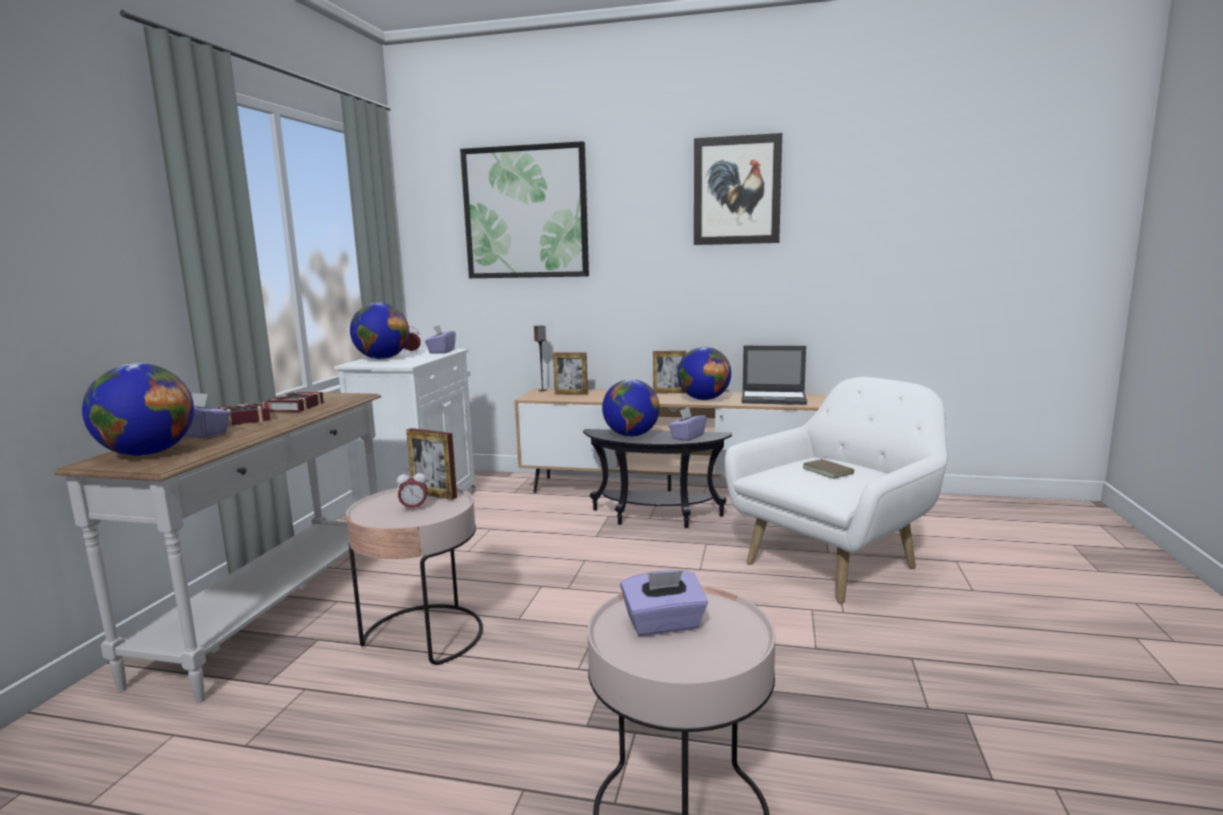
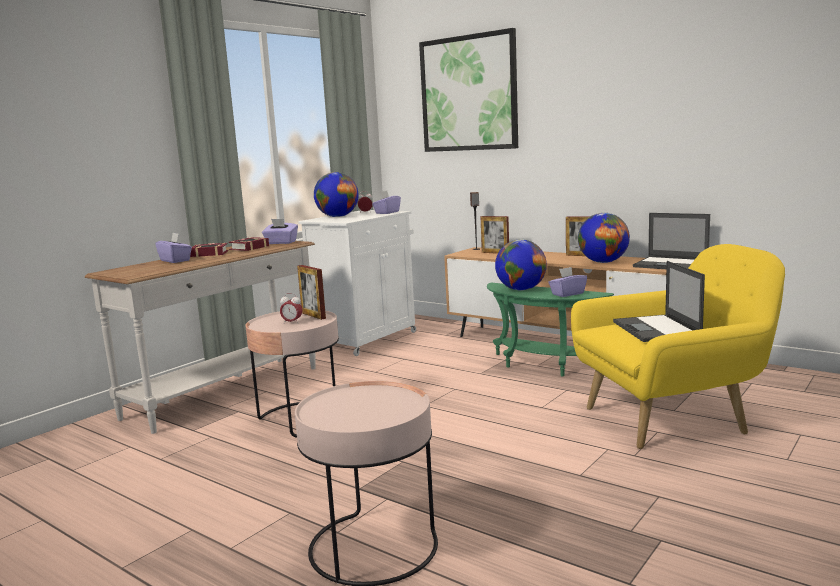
camera: 25 degrees right, 0 degrees up
globe [82,363,194,456] -> none
black side table [583,429,732,528] -> green side table [487,283,614,377]
purple tissue box [620,570,708,636] -> purple tissue box moved to [262,219,298,244]
picture [694,133,782,245] -> none
white armchair [725,377,948,604] -> yellow armchair [571,244,785,449]
brown book [803,458,855,479] -> laptop [613,261,705,342]

